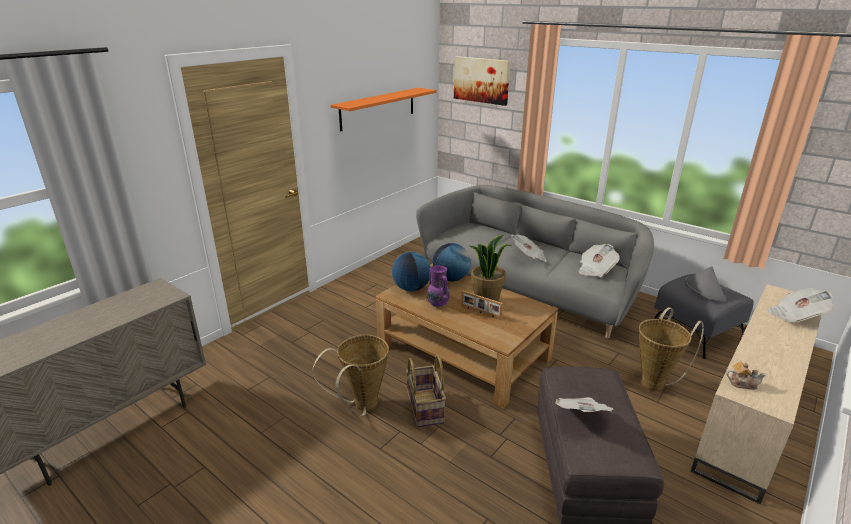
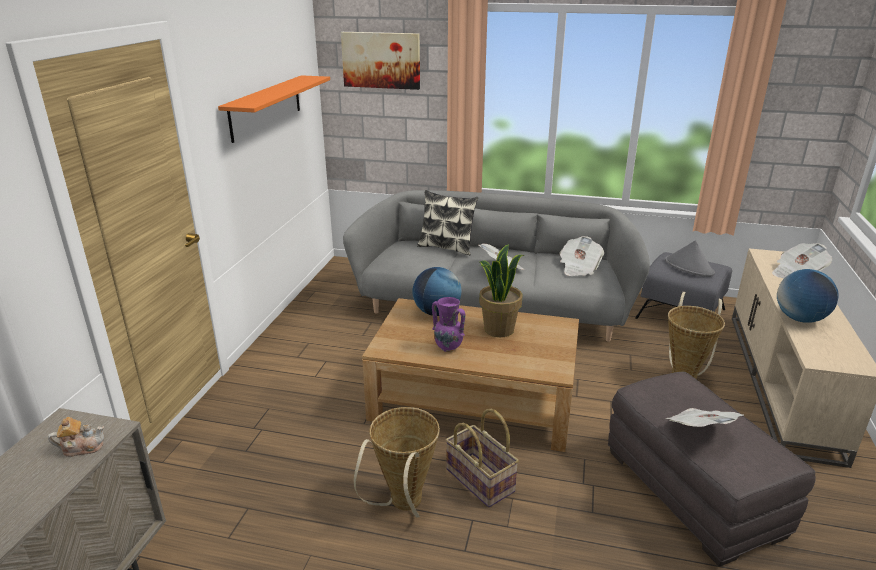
camera: 25 degrees left, 0 degrees up
globe [392,252,431,291] -> globe moved to [777,269,838,323]
picture frame [461,290,503,320] -> none
teapot [726,361,767,390] -> teapot moved to [48,417,104,457]
none -> pillow [417,190,478,255]

